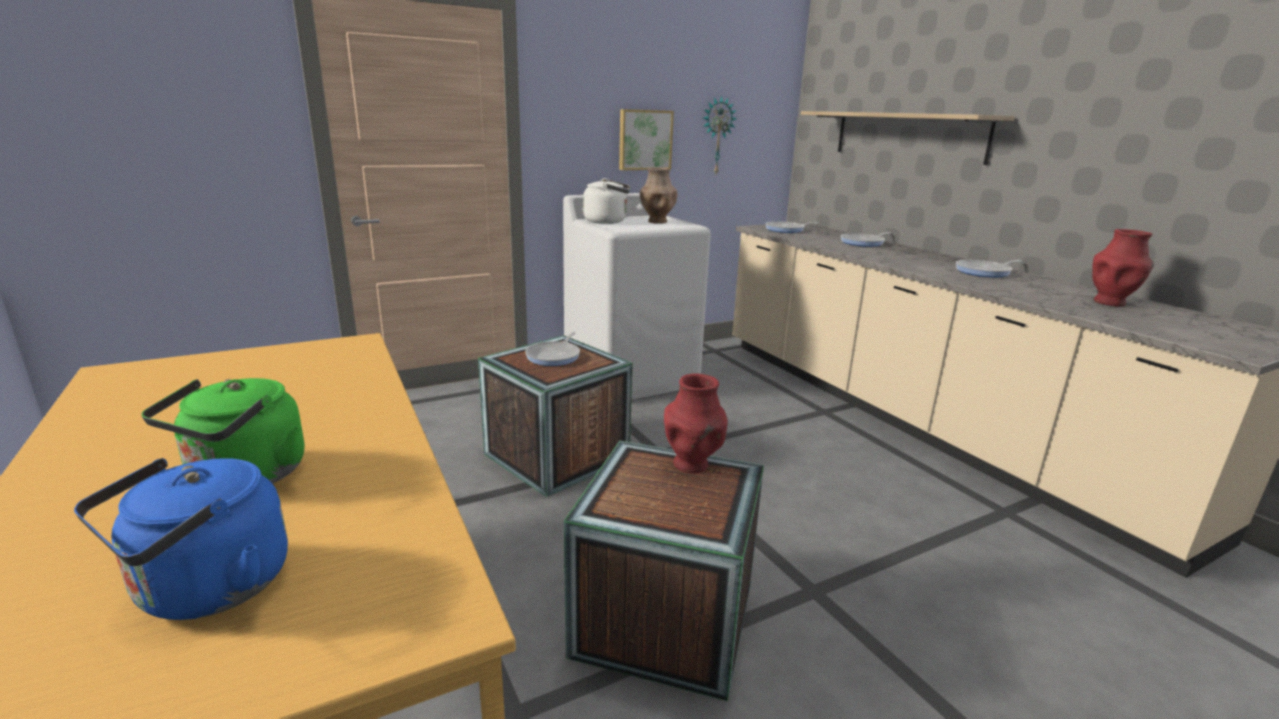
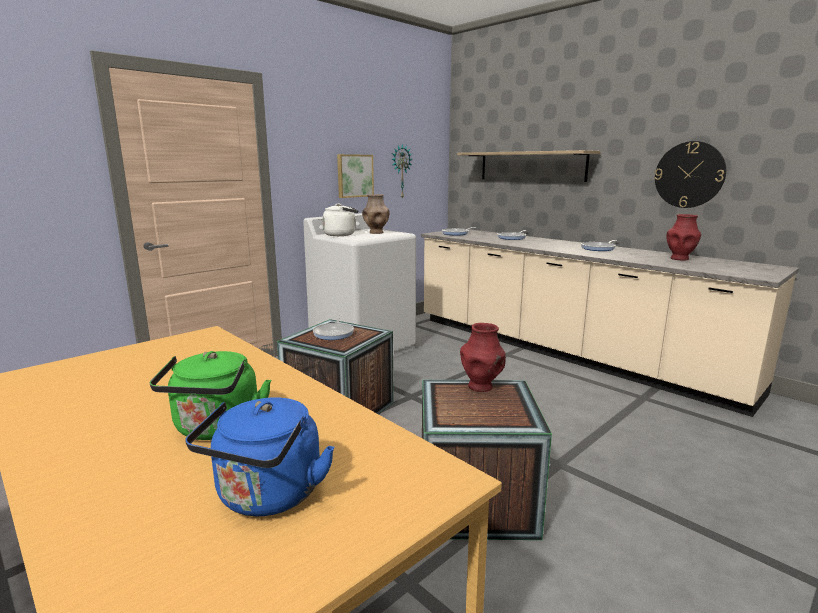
camera: 15 degrees left, 5 degrees down
none -> wall clock [655,141,726,208]

